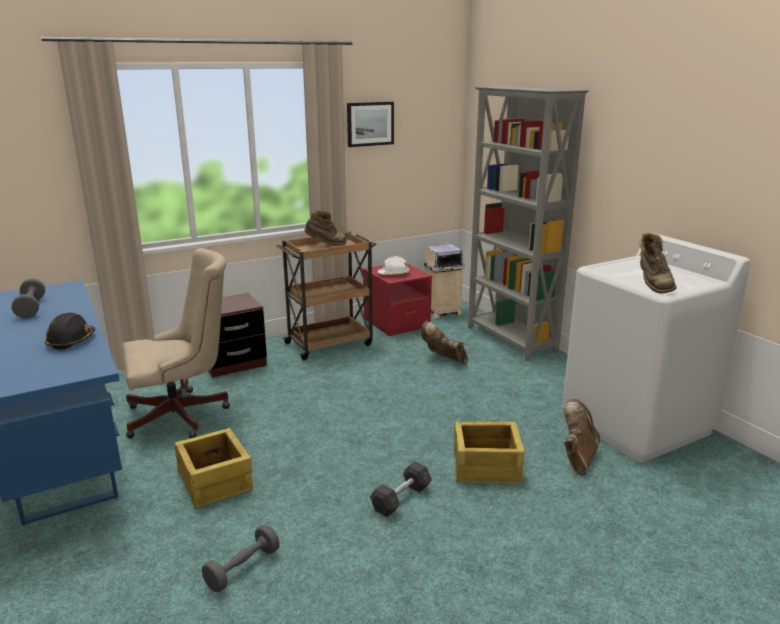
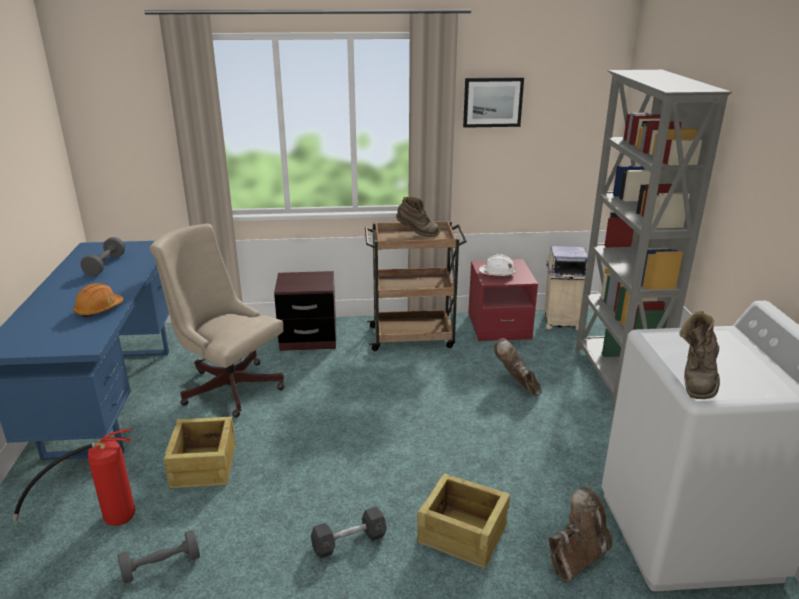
camera: 25 degrees right, 5 degrees up
black hard hat [45,312,95,350] -> orange hard hat [73,283,124,317]
beige office chair [122,248,230,438] -> beige office chair turned 150 degrees counterclockwise [149,224,284,417]
none -> fire extinguisher [13,429,135,526]

